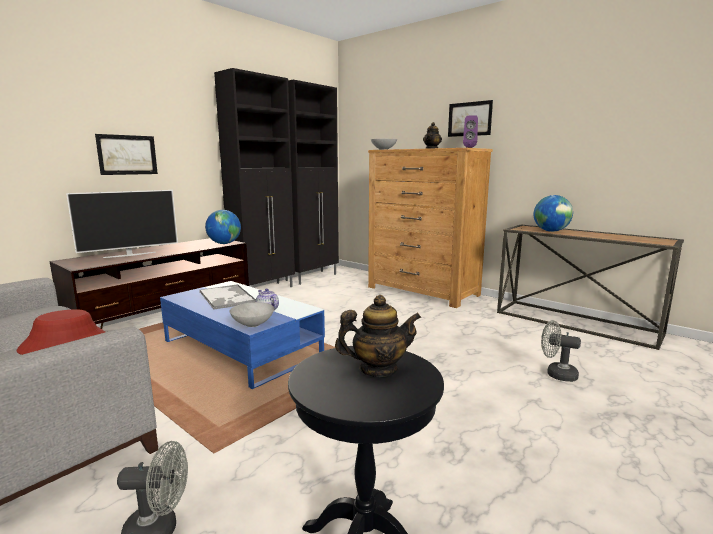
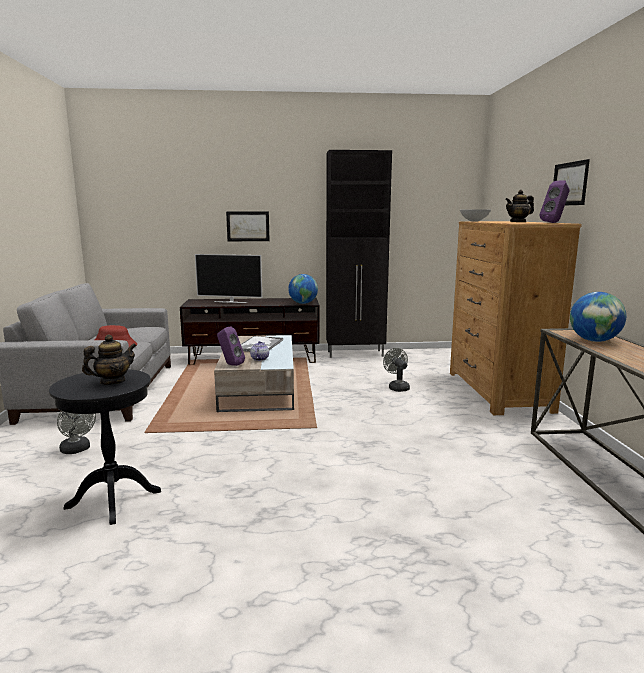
camera: 45 degrees right, 0 degrees up
blue coffee table [160,281,325,389] -> beige coffee table [214,335,294,412]
grey bowl [230,302,274,327] -> purple speaker [217,326,245,366]
black cabinet [285,80,339,285] -> none
teapot [335,295,421,377] -> teapot turned 75 degrees counterclockwise [82,335,136,385]
grey fan [541,320,581,382] -> grey fan moved to [383,348,410,392]

